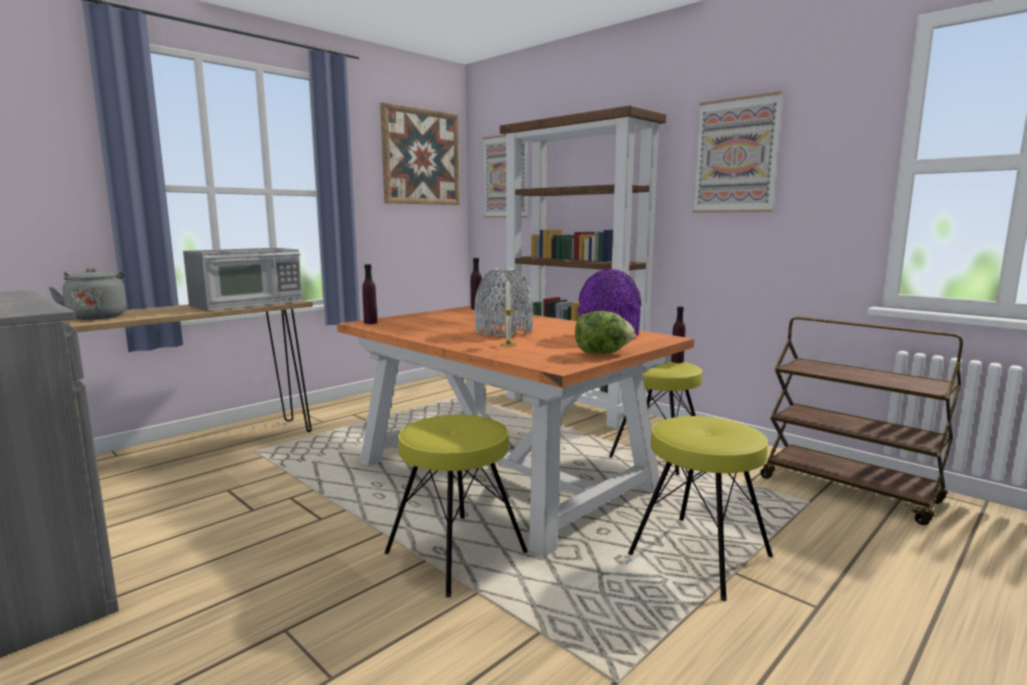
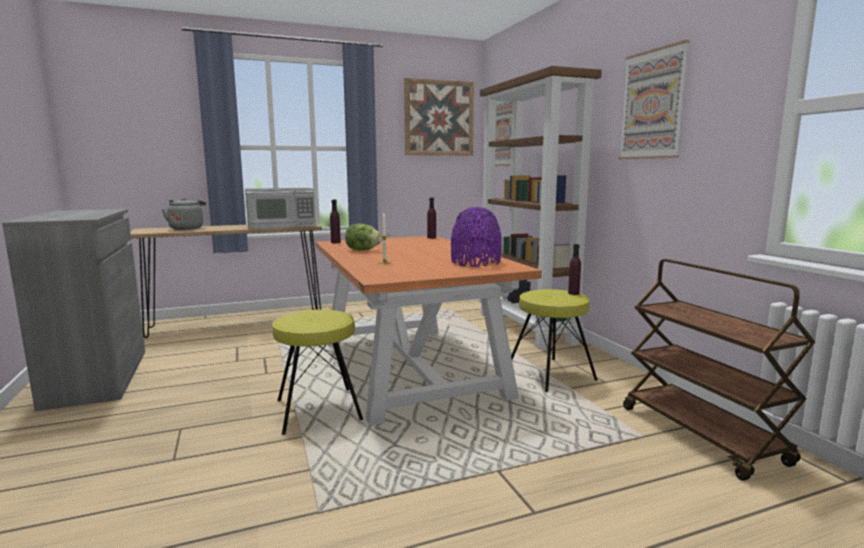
camera: 25 degrees right, 0 degrees up
grey vase [475,268,533,337] -> none
lettuce [575,311,634,354] -> lettuce moved to [345,223,382,251]
yellow stool [628,416,773,601] -> none

